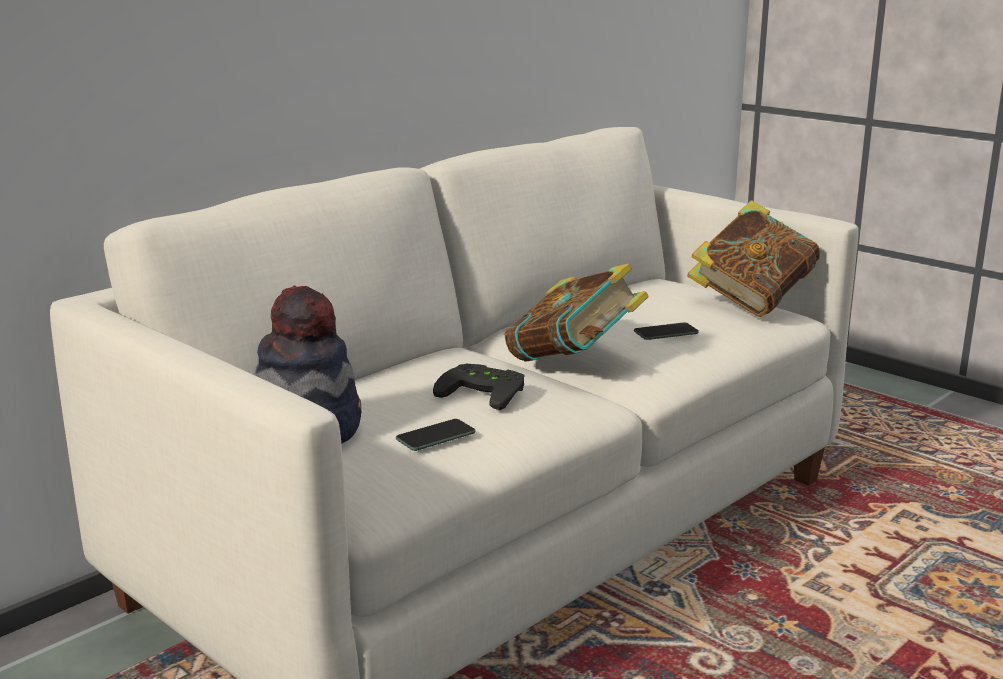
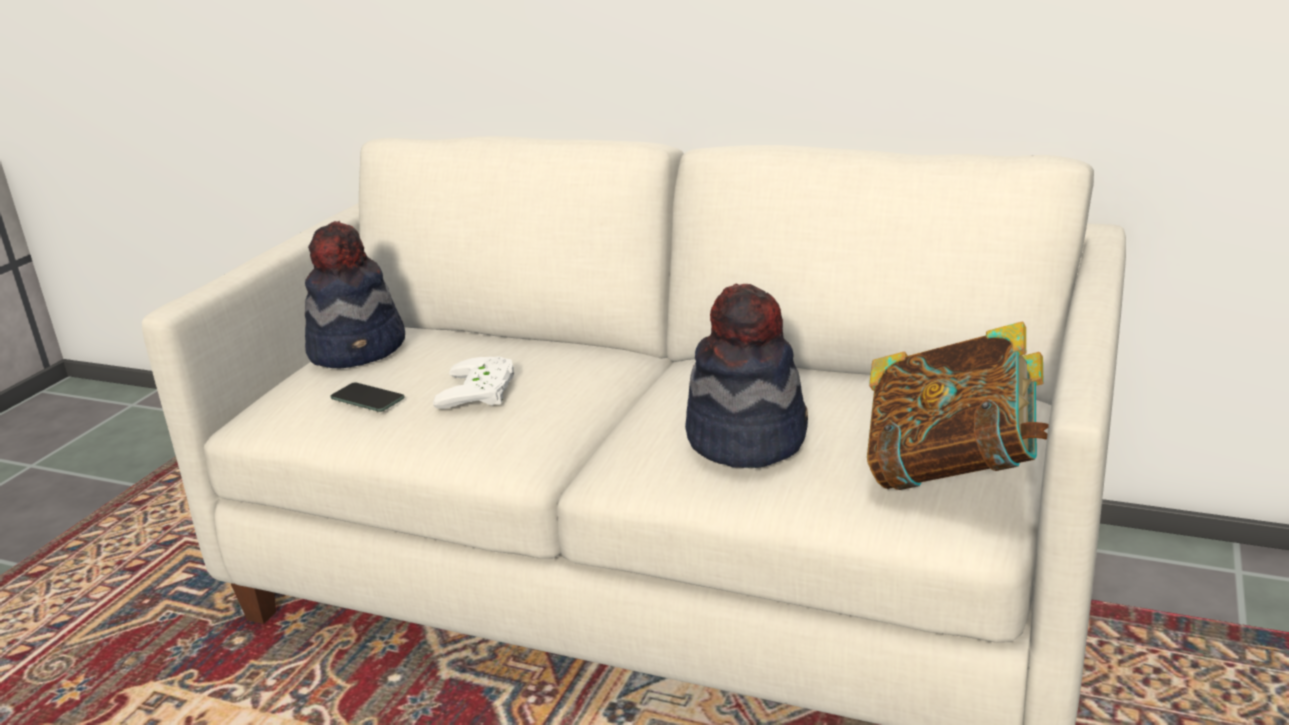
camera: 70 degrees right, 5 degrees up
black game controller [433,364,525,410] -> white game controller [433,356,514,409]
book [504,263,649,362] -> none
phone [634,323,699,340] -> hat [685,283,808,468]

